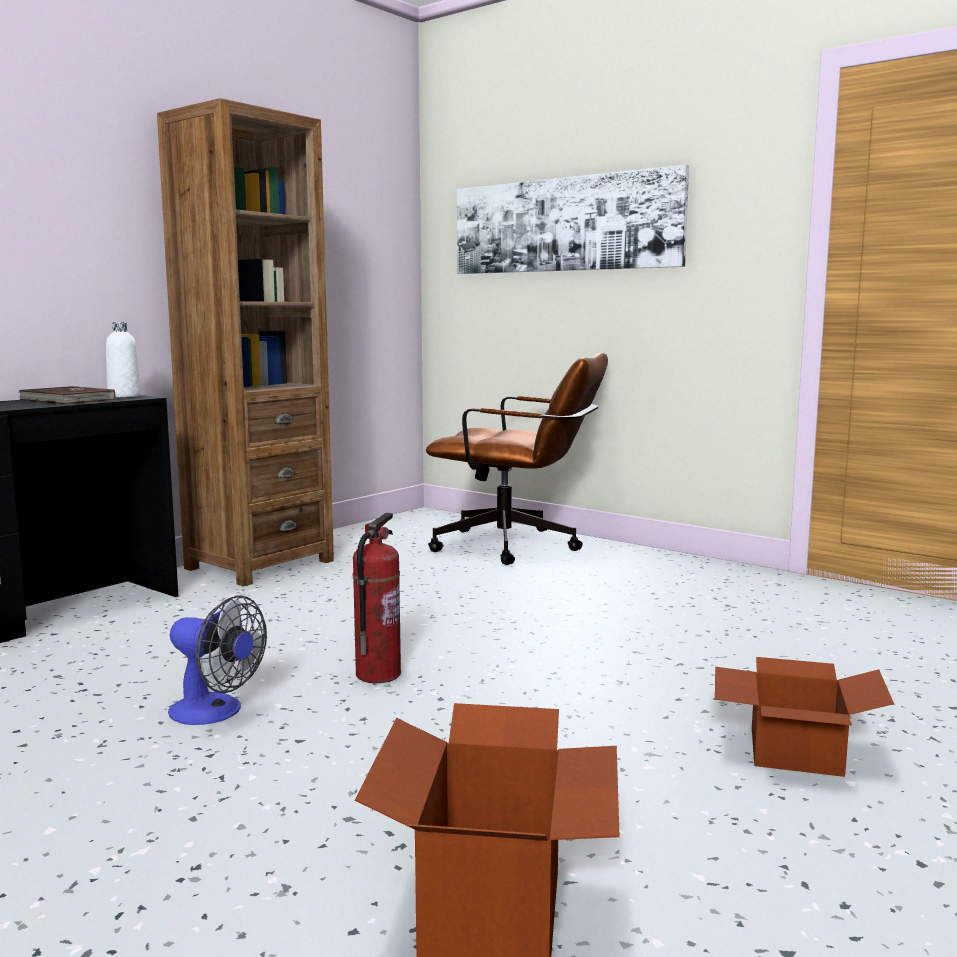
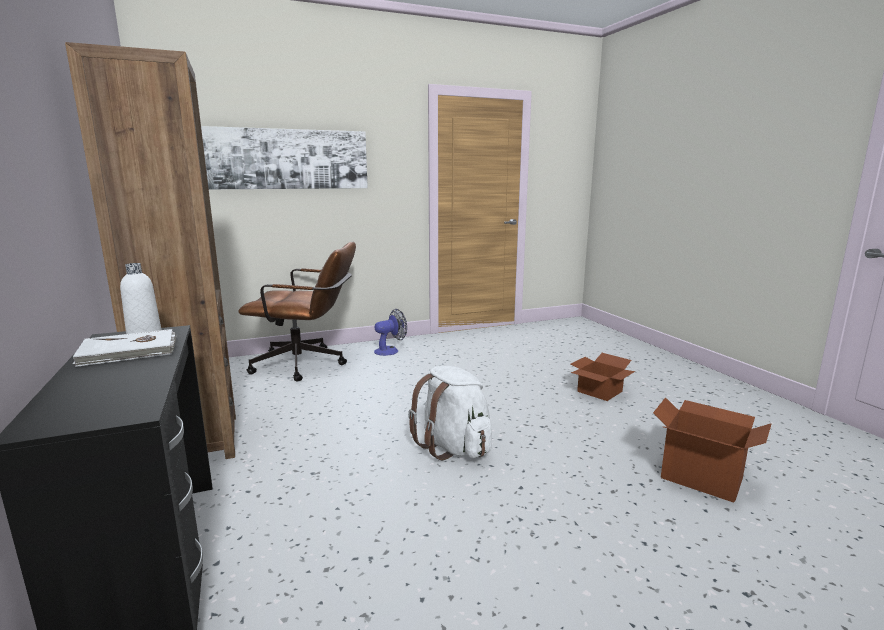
camera: 60 degrees left, 5 degrees up
brown book [19,386,116,404] -> white book [73,329,176,367]
fan [168,595,267,725] -> fan moved to [374,309,407,356]
fire extinguisher [353,513,401,683] -> white backpack [408,366,492,460]
brown office chair [426,353,608,565] -> brown office chair turned 45 degrees clockwise [238,242,356,382]

